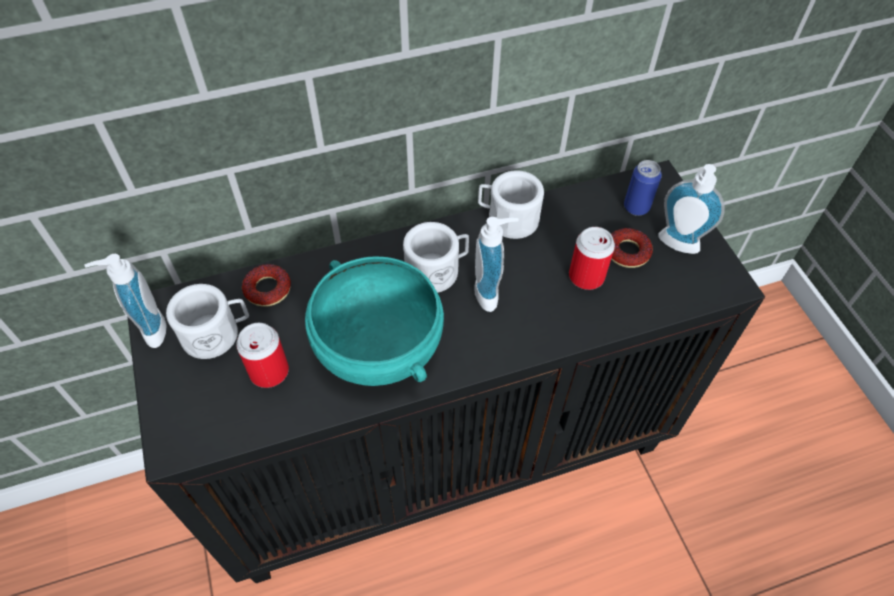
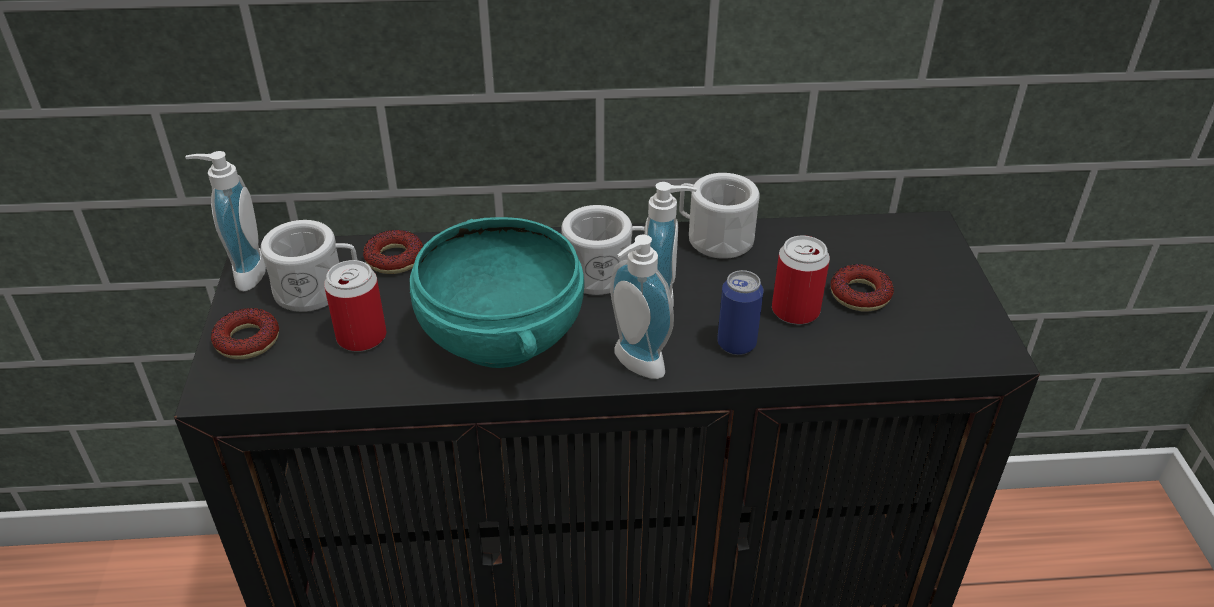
camera: 15 degrees right, 15 degrees down
can [624,160,662,216] -> can moved to [717,270,764,355]
soap dispenser [658,164,724,254] -> soap dispenser moved to [610,234,674,379]
none -> donut [211,308,279,359]

